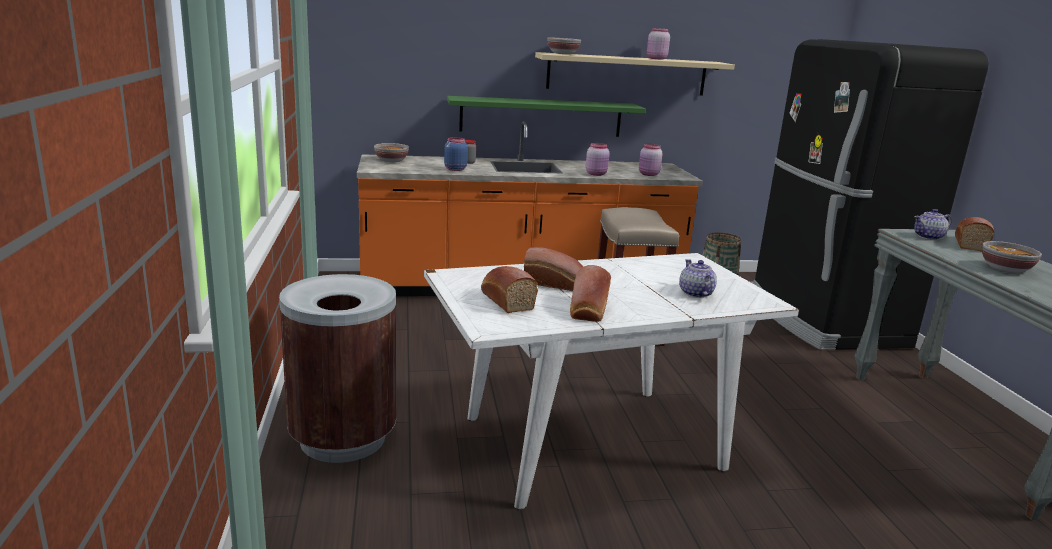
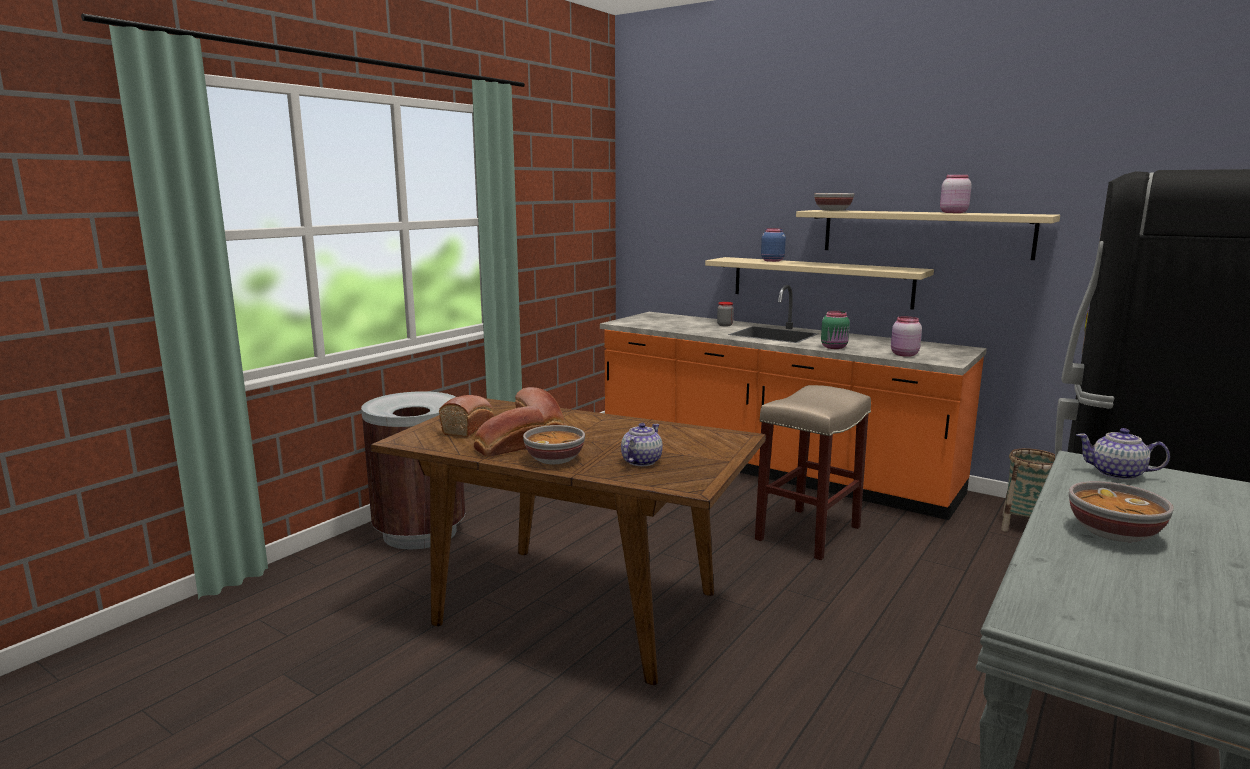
camera: 45 degrees right, 5 degrees down
bowl [374,143,409,162] -> bowl moved to [523,425,585,464]
white dining table [424,253,799,509] -> brown dining table [370,398,766,685]
blue jar [444,137,468,171] -> blue jar moved to [761,228,786,262]
green shelf [447,96,646,137] -> beige shelf [705,257,934,310]
pink jar [586,143,609,176] -> green jar [821,311,850,349]
bread [955,217,994,252] -> none

